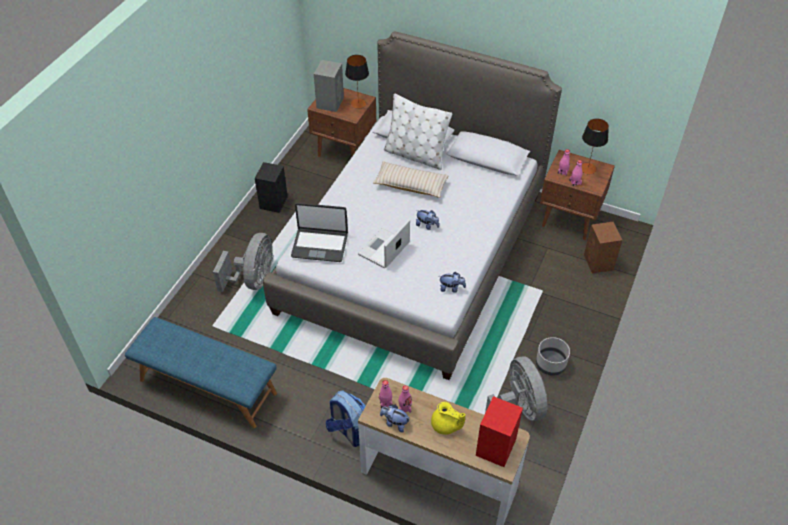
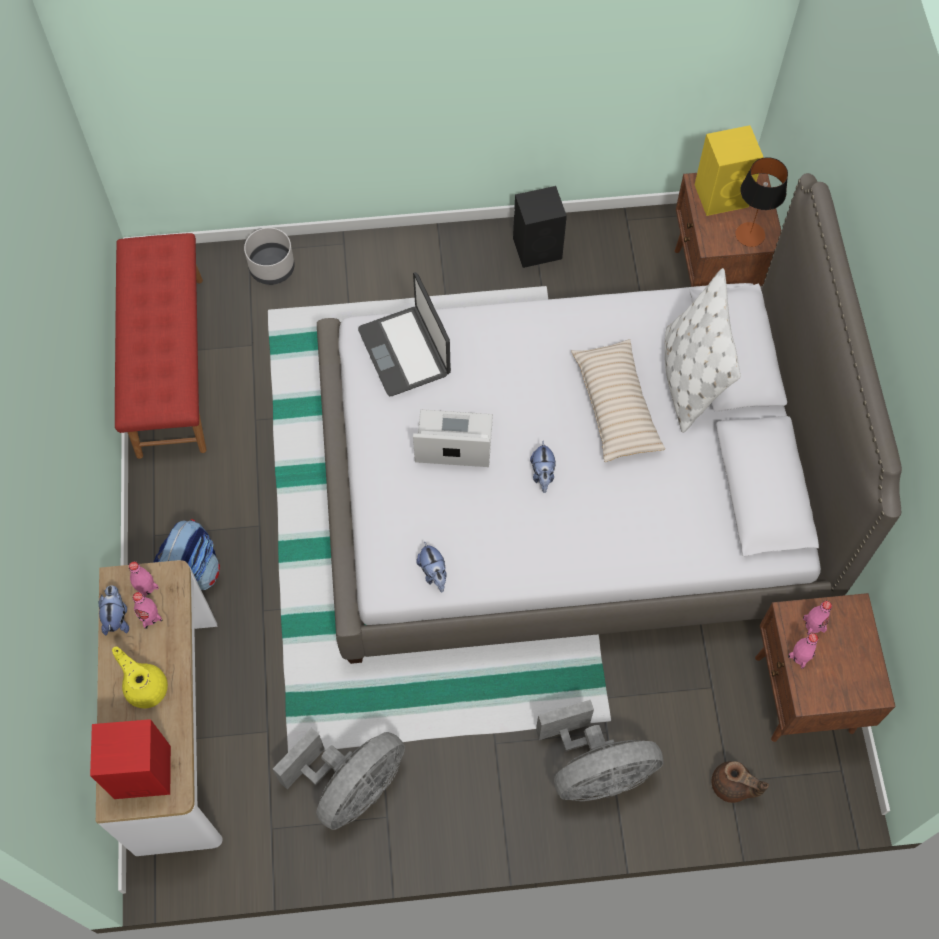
camera: 60 degrees right, 15 degrees up
blue bench [125,317,277,429] -> red bench [115,233,207,459]
grey fan [213,233,273,292] -> grey fan moved to [536,700,663,801]
grey speaker [314,60,344,112] -> yellow speaker [695,125,764,216]
yellow teapot [431,402,466,435] -> yellow teapot turned 135 degrees clockwise [112,647,168,708]
grey planter [536,337,570,376] -> grey planter moved to [244,228,295,285]
table lamp [582,119,609,174] -> none
brown speaker [584,222,622,274] -> brown teapot [711,761,769,803]

